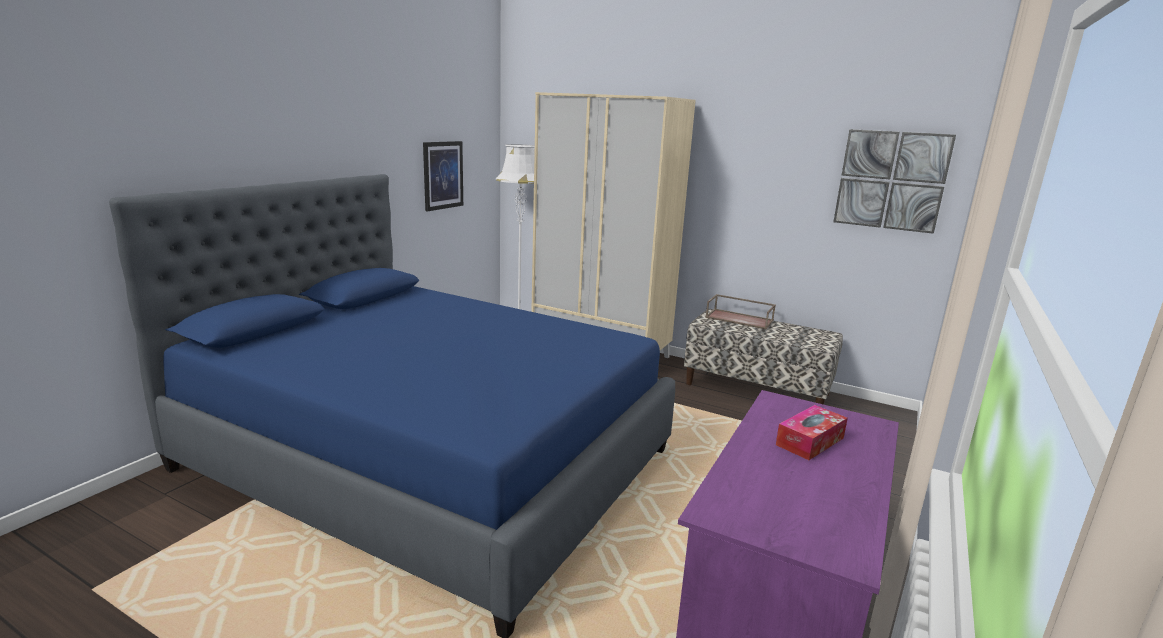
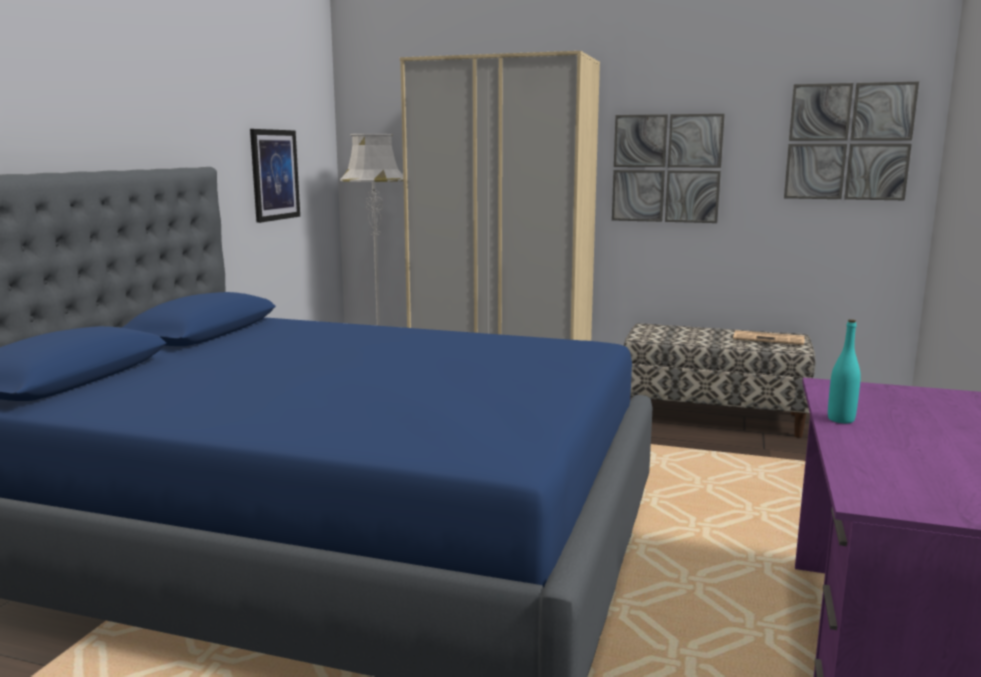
camera: 10 degrees left, 5 degrees down
brown tray [705,294,776,329] -> none
tissue box [776,405,848,460] -> none
none -> picture [612,114,725,223]
none -> newspaper [733,330,805,345]
none -> turquoise bottle [828,319,861,423]

